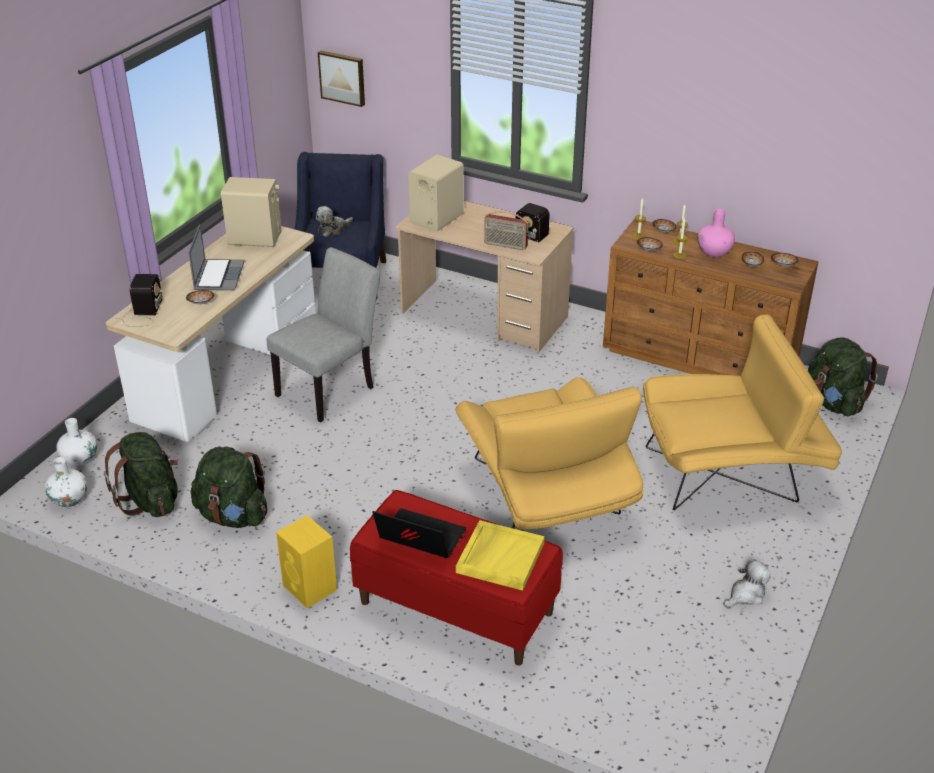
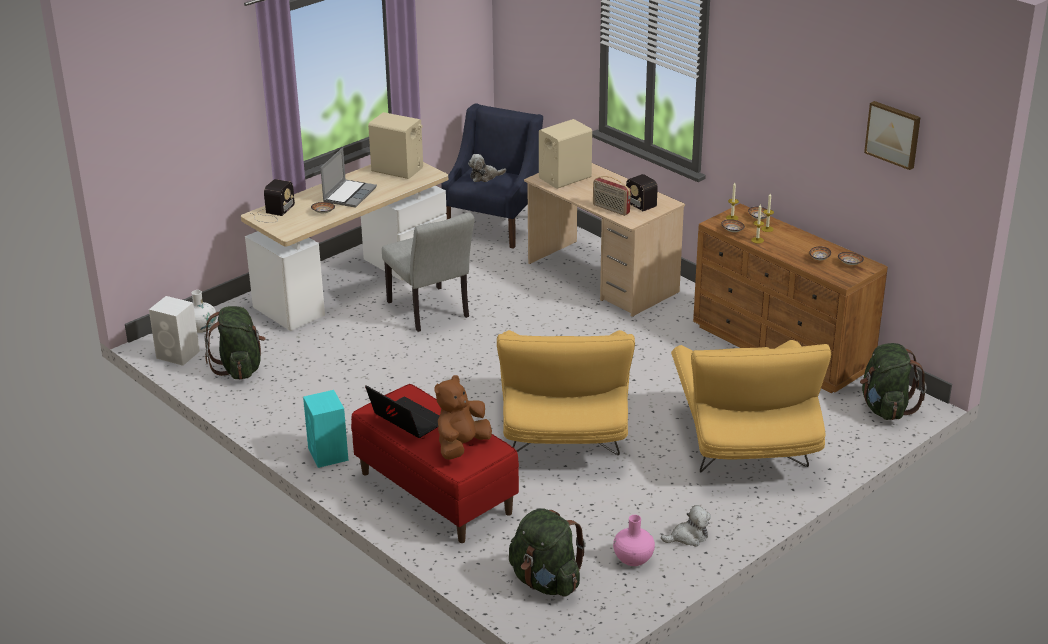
camera: 20 degrees right, 5 degrees down
white vase [45,457,87,507] -> white speaker [149,296,200,366]
green backpack [191,447,267,528] -> green backpack moved to [509,508,586,597]
grey chair [267,247,381,422] -> grey chair turned 90 degrees clockwise [382,212,474,332]
yellow speaker [276,515,337,608] -> turquoise speaker [303,390,348,468]
picture [318,51,365,107] -> picture moved to [864,101,921,170]
yellow tray [456,520,545,591] -> brown plush toy [434,375,492,460]
yellow armchair [643,314,842,510] -> yellow armchair turned 75 degrees clockwise [671,340,831,472]
pink vase [697,209,735,257] -> pink vase moved to [613,515,655,566]

